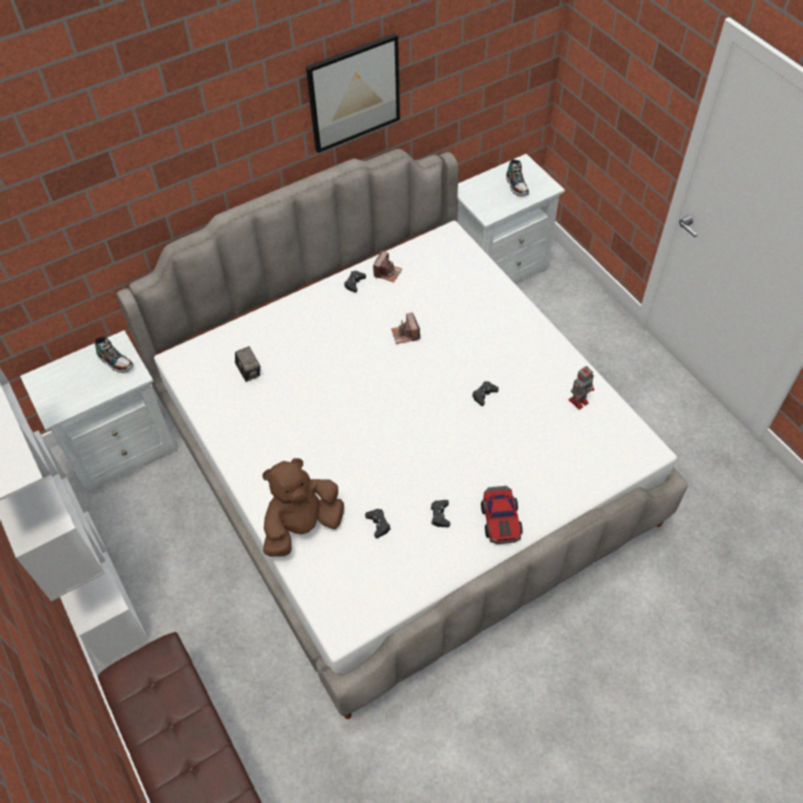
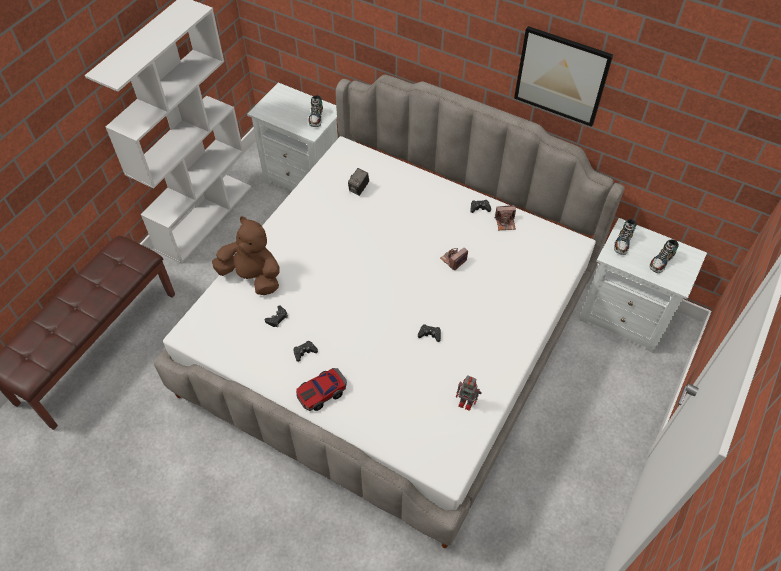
camera: 60 degrees right, 0 degrees up
none -> shoe [614,219,637,255]

